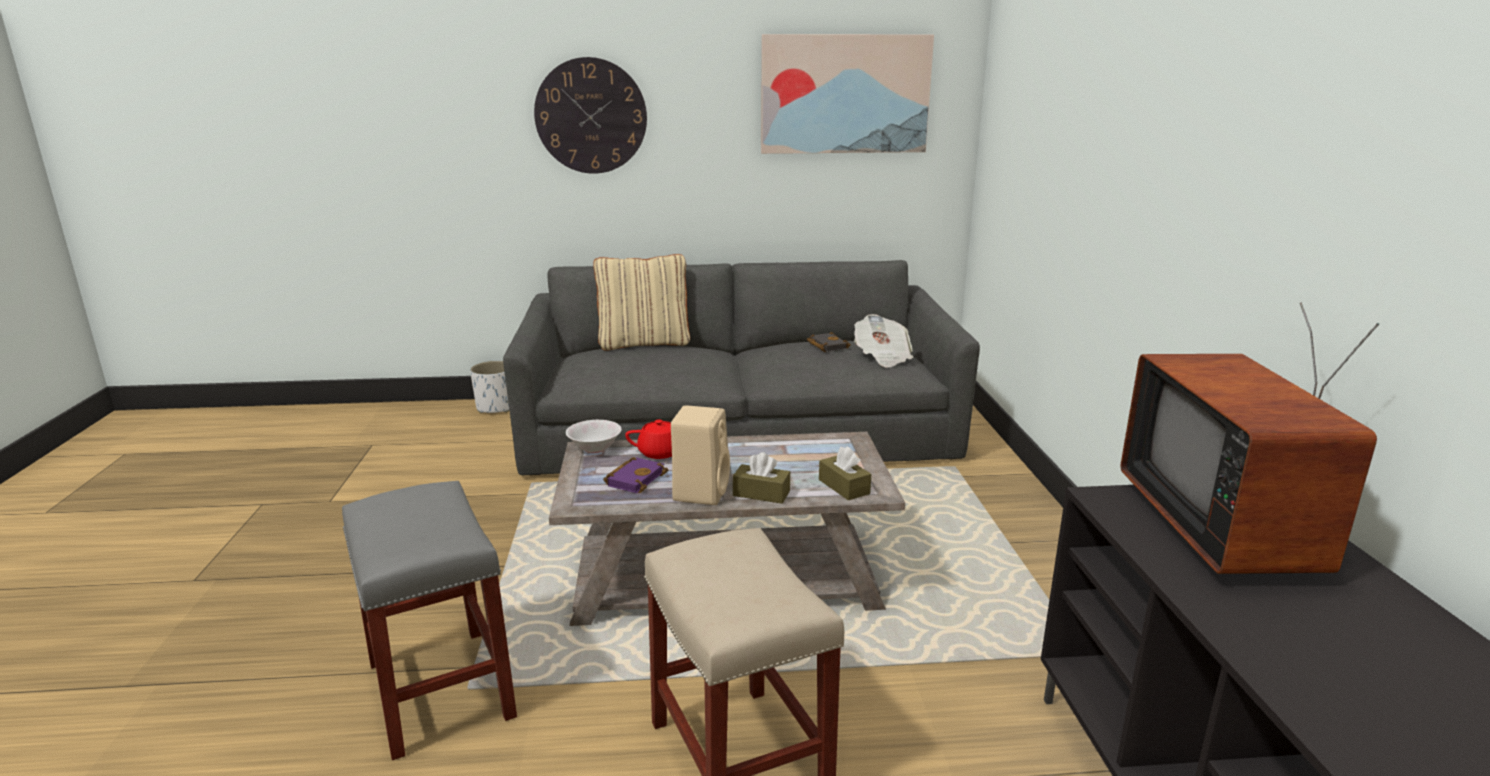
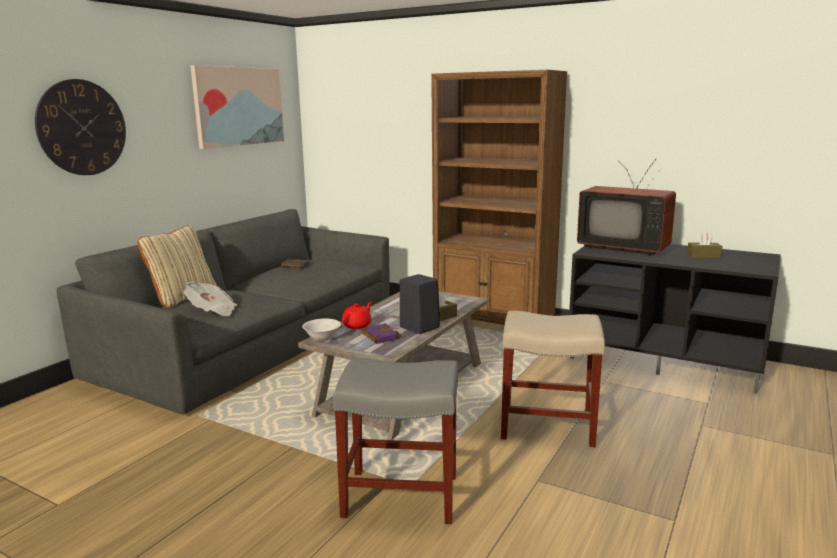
camera: 55 degrees left, 5 degrees down
white planter [470,361,510,413] -> none
beige speaker [671,405,730,505] -> black speaker [400,274,440,334]
brown tissue box [819,446,871,500] -> brown tissue box moved to [687,232,722,258]
newspaper [854,314,913,368] -> newspaper moved to [183,282,237,316]
none -> brown bookcase [431,70,567,325]

